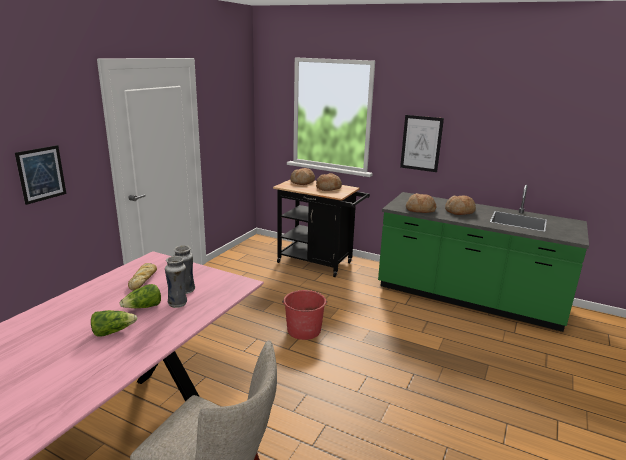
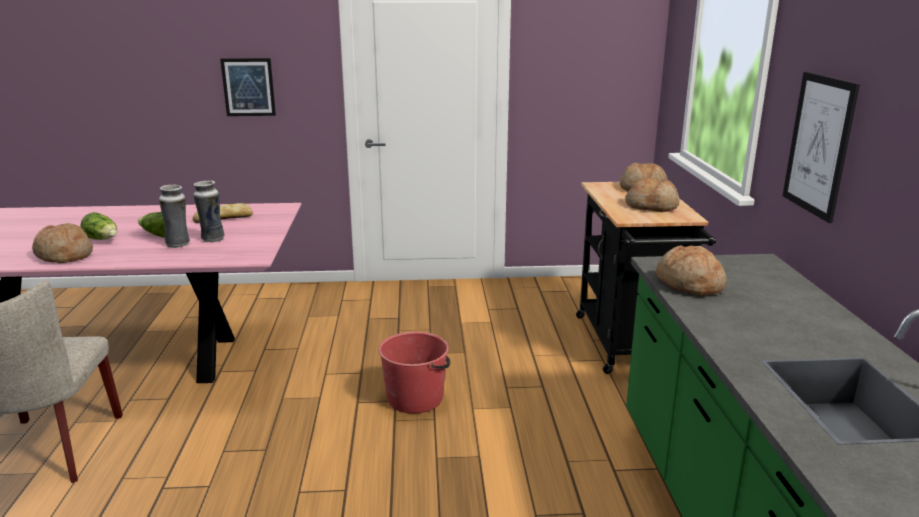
camera: 60 degrees right, 0 degrees up
bread [445,196,476,215] -> bread moved to [32,223,93,263]

